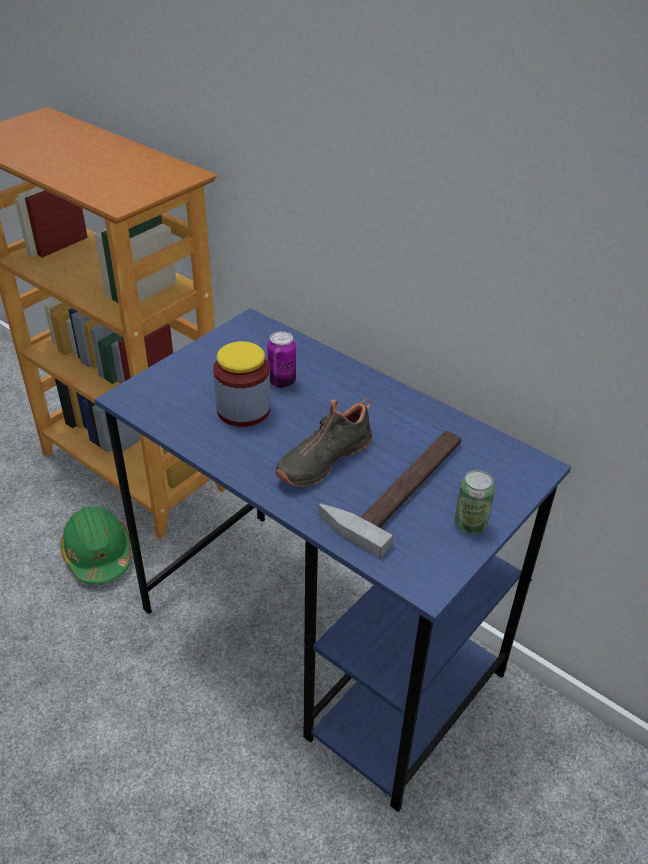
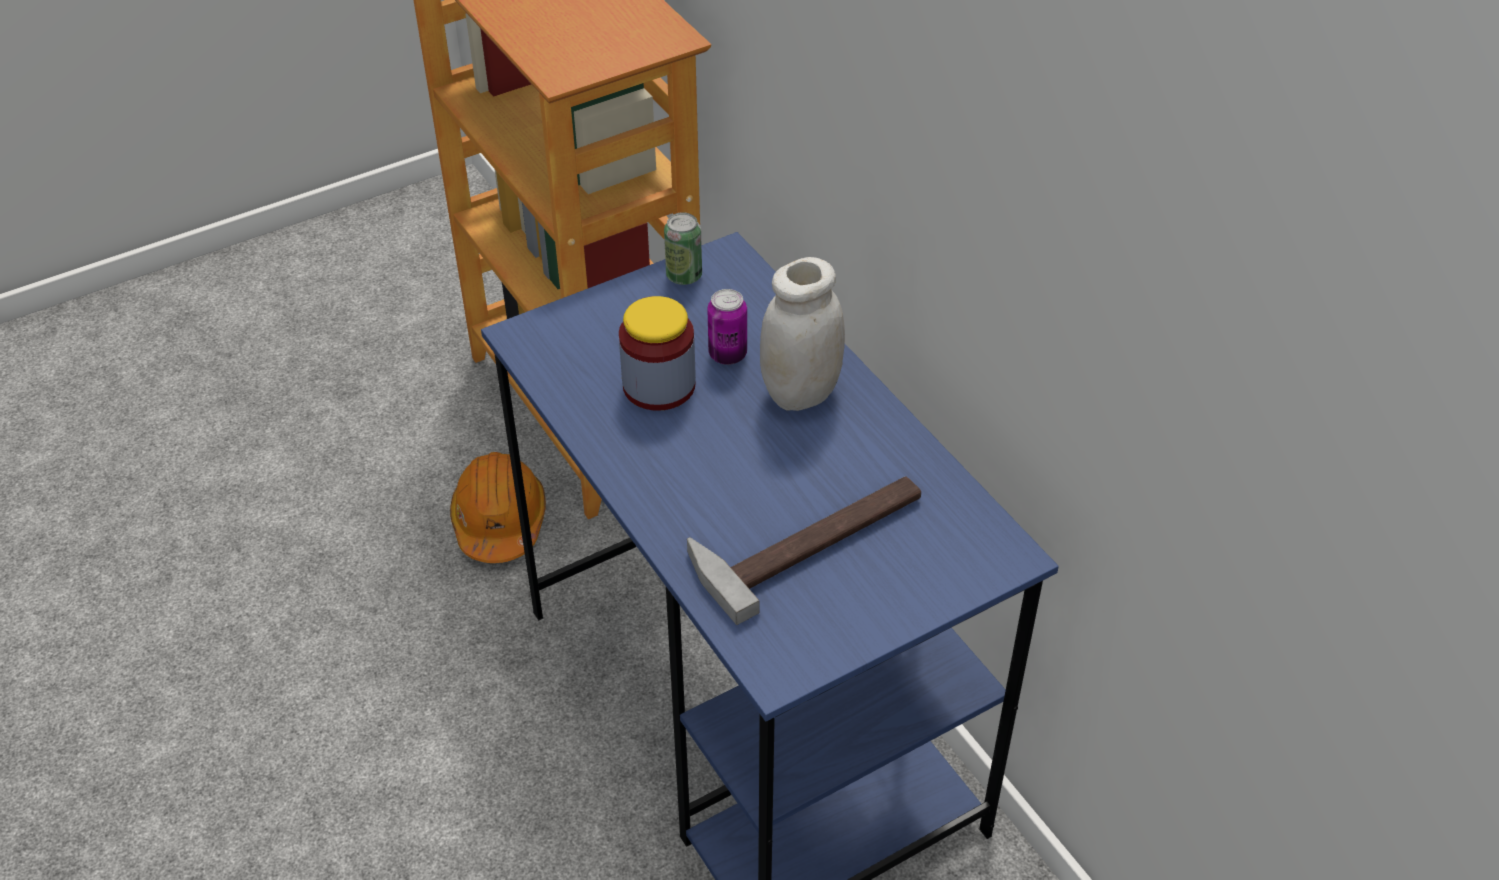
camera: 20 degrees right, 5 degrees up
green hard hat [60,506,131,584] -> orange hard hat [450,452,546,563]
black shoe [275,398,372,487] -> none
can [454,470,495,534] -> can moved to [664,212,702,285]
none -> white jar [760,257,845,411]

